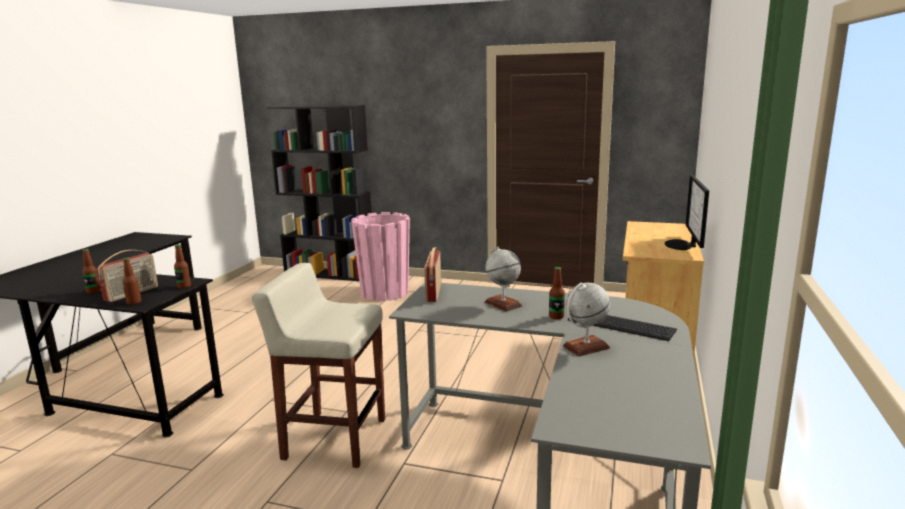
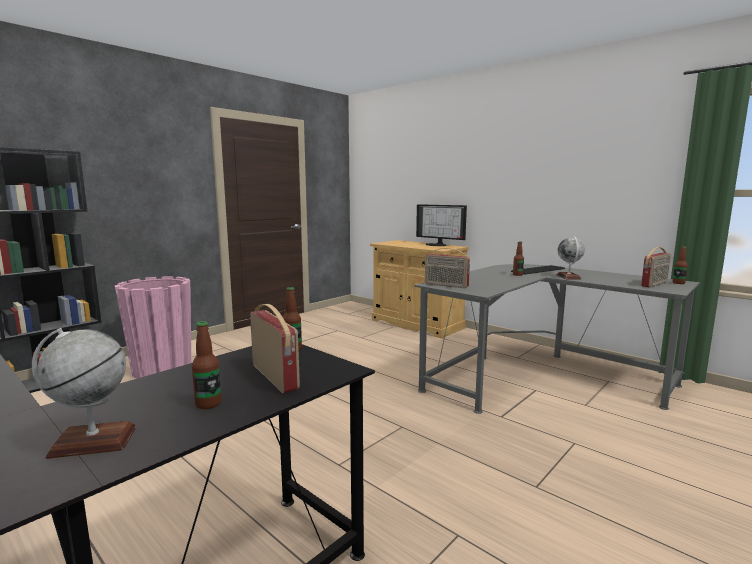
camera: 65 degrees left, 5 degrees down
bottle [122,257,141,305] -> bottle moved to [673,246,688,284]
beige stool [252,263,385,468] -> none
globe [484,247,522,312] -> globe moved to [32,328,136,459]
none -> radio [641,247,671,287]

